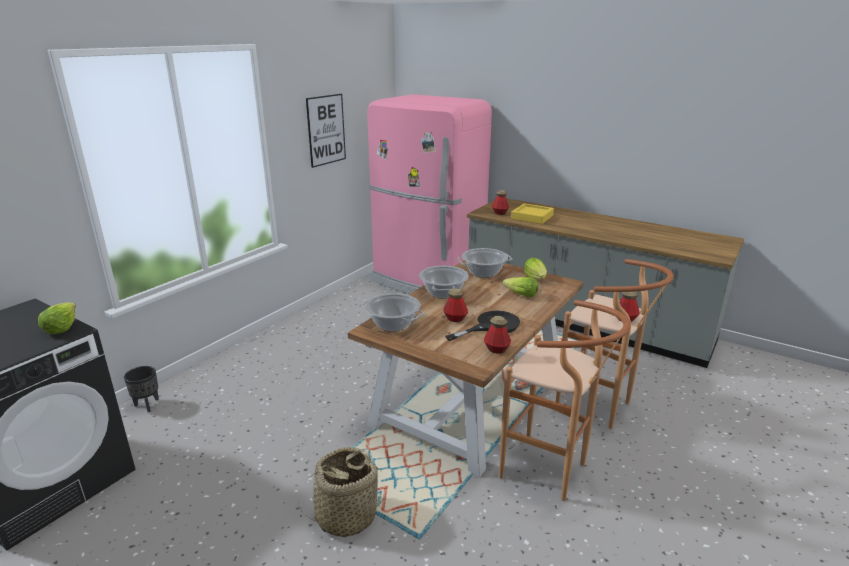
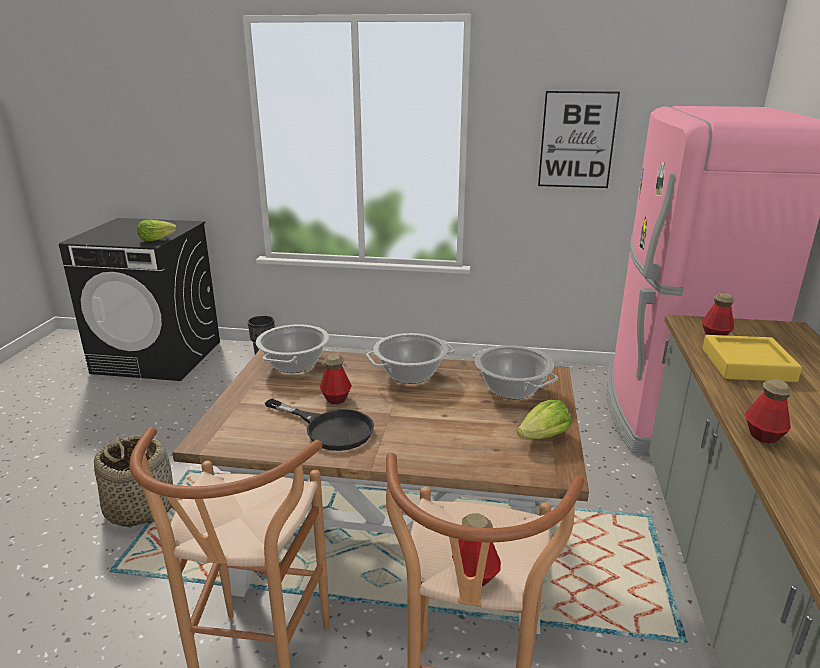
camera: 65 degrees right, 0 degrees up
bottle [484,316,511,354] -> bottle moved to [745,379,792,443]
lettuce [503,277,538,297] -> none

